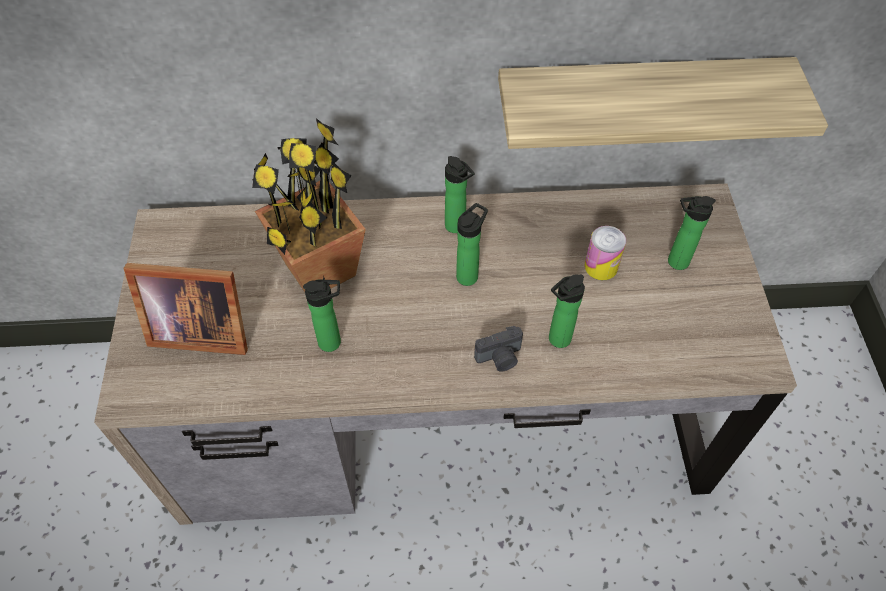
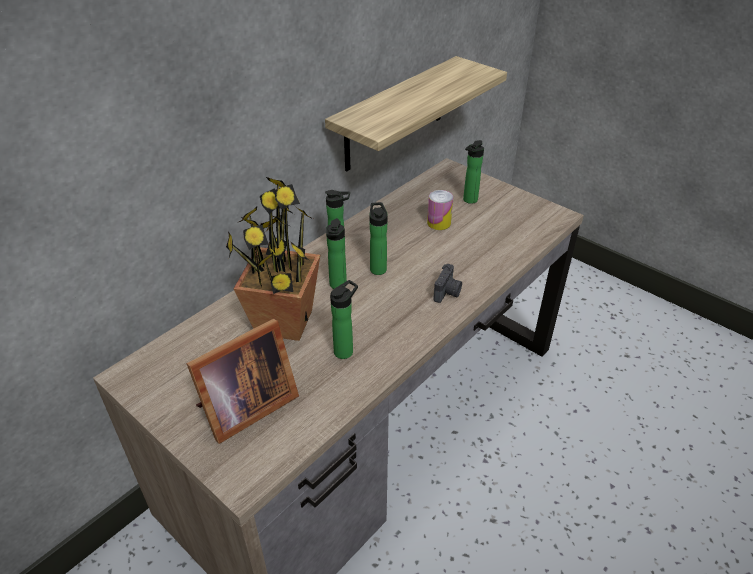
camera: 45 degrees left, 15 degrees down
bottle [549,274,585,348] -> bottle moved to [326,218,347,289]

